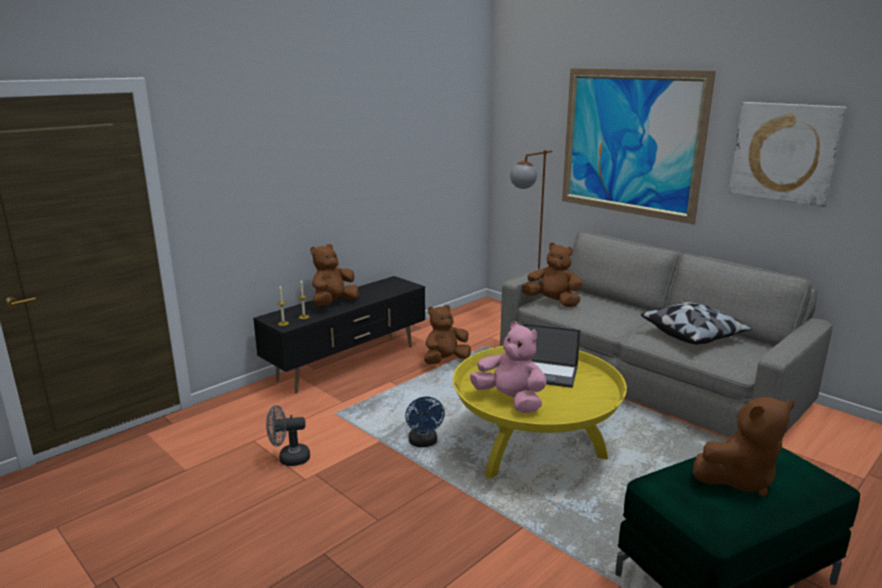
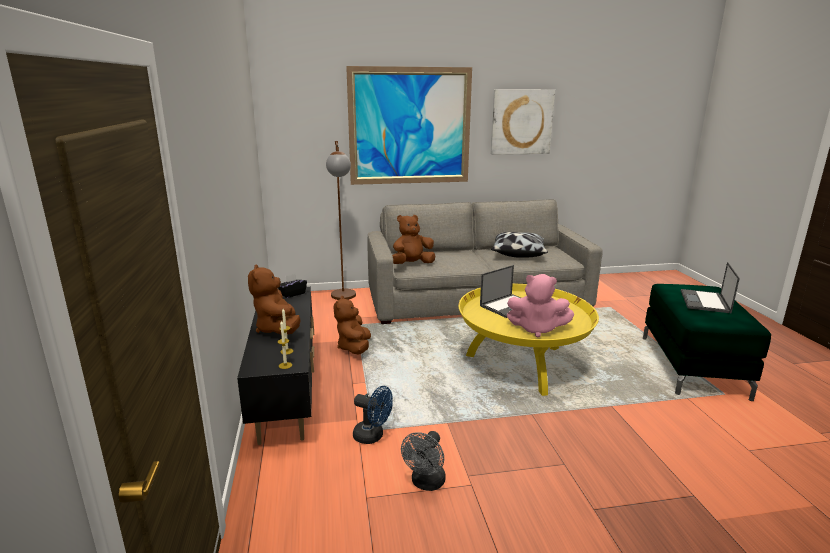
camera: 55 degrees left, 0 degrees up
blue fan [405,397,445,447] -> blue fan moved to [353,386,393,444]
pink plush toy [470,321,546,413] -> pink plush toy turned 150 degrees counterclockwise [507,274,574,338]
brown plush toy [693,397,795,497] -> laptop [681,262,740,313]
none -> black tissue box [278,274,307,298]

